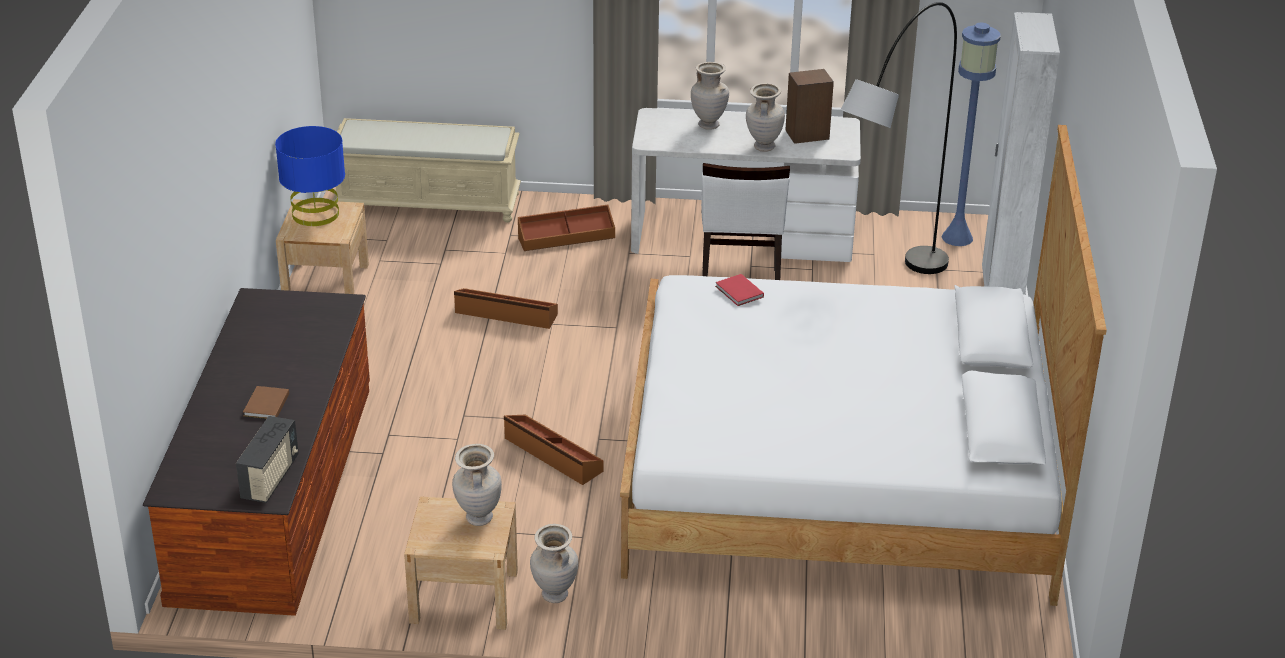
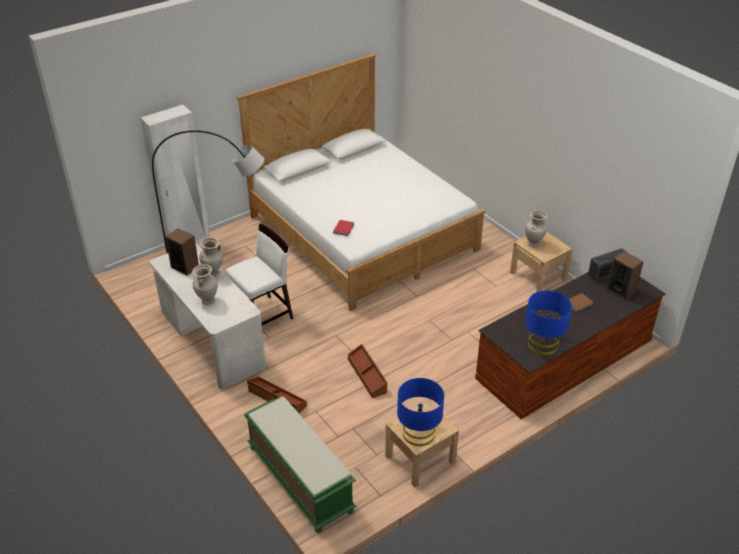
camera: 130 degrees left, 5 degrees up
beige bench [332,118,521,222] -> green bench [244,396,356,533]
brown storage box [504,415,603,485] -> none
beige vase [530,524,578,603] -> none
blue floor lamp [942,23,1001,246] -> none
none -> blue table lamp [525,291,572,355]
none -> speaker [607,251,644,300]

